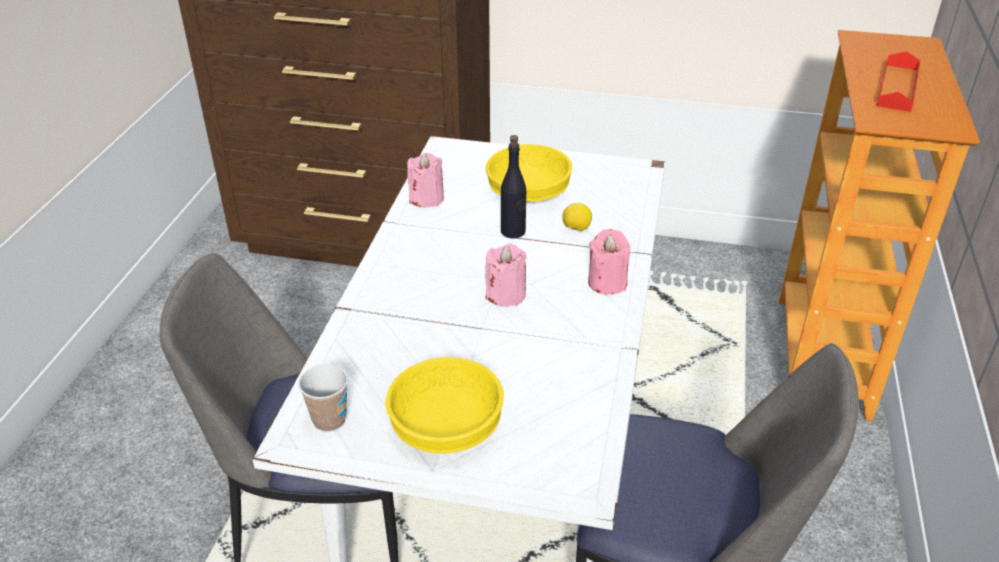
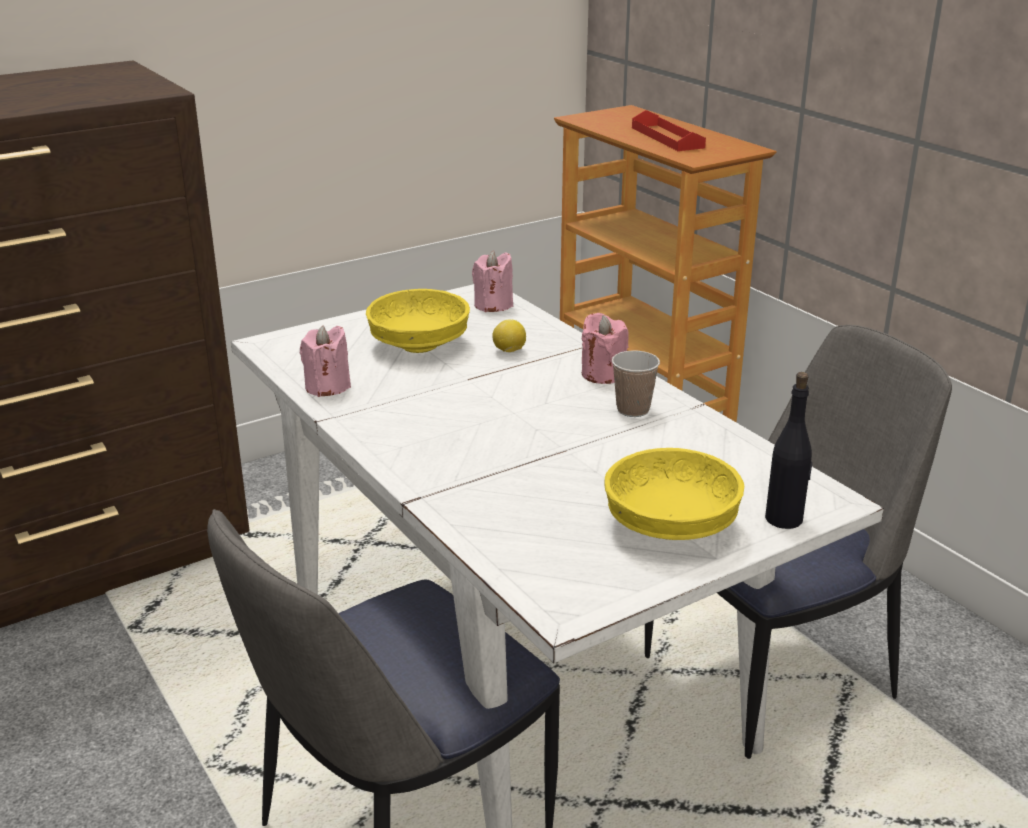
camera: 45 degrees left, 10 degrees down
cup [298,364,348,432] -> cup moved to [612,351,660,417]
pink candle [485,243,527,307] -> pink candle moved to [472,251,513,312]
black bottle [501,135,527,238] -> black bottle moved to [765,372,812,529]

